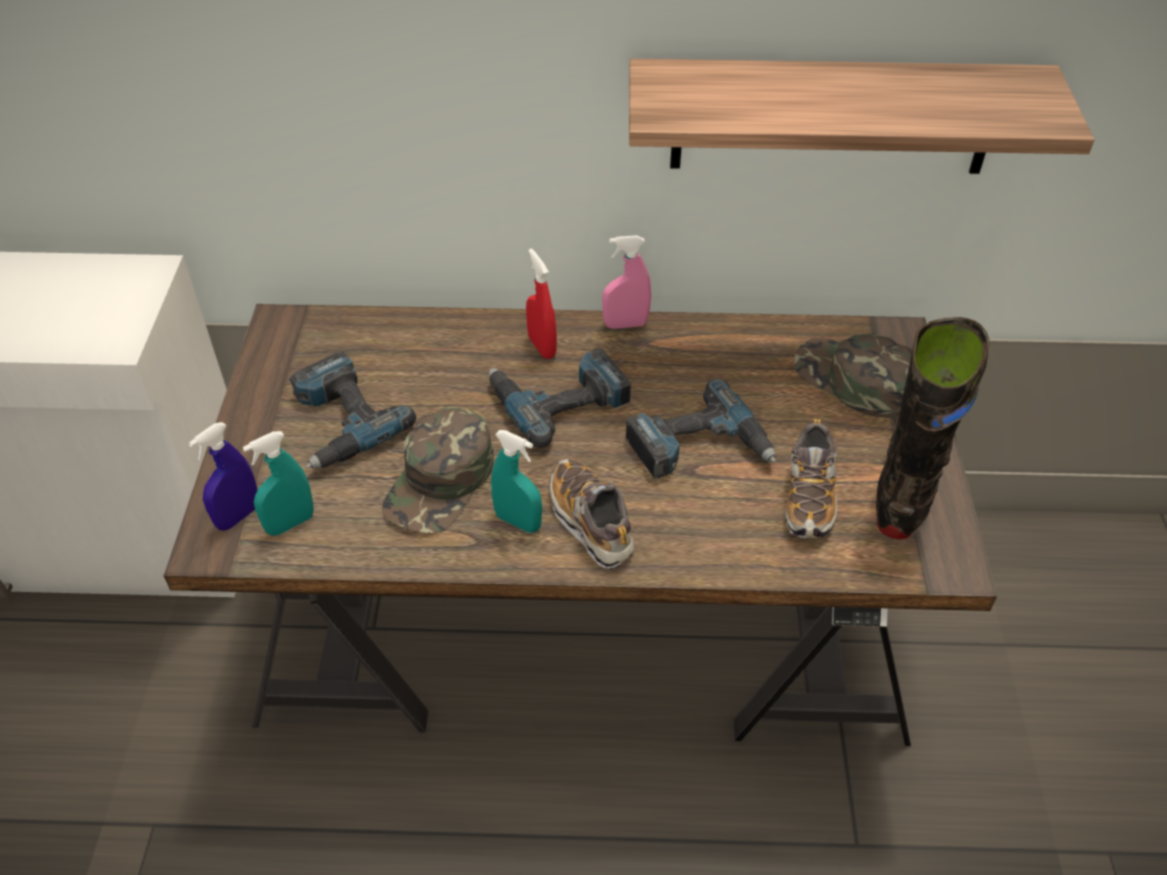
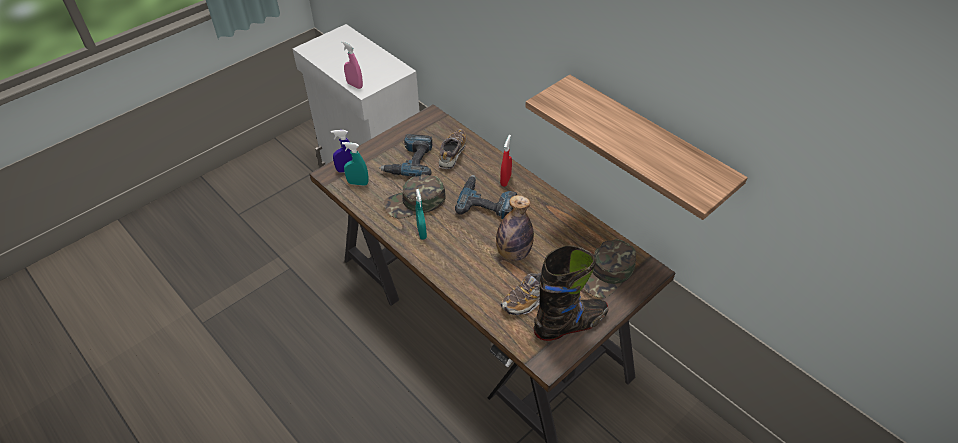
camera: 45 degrees right, 0 degrees up
shoe [549,459,634,569] -> shoe moved to [439,129,466,169]
pink spray bottle [602,235,651,329] -> pink spray bottle moved to [342,41,363,89]
power drill [626,378,776,479] -> bottle [496,195,534,261]
green cap [793,334,912,417] -> green cap turned 135 degrees counterclockwise [582,239,636,298]

